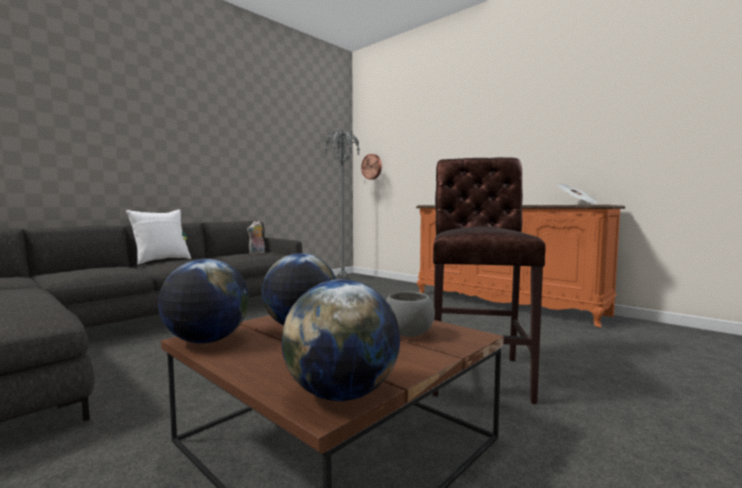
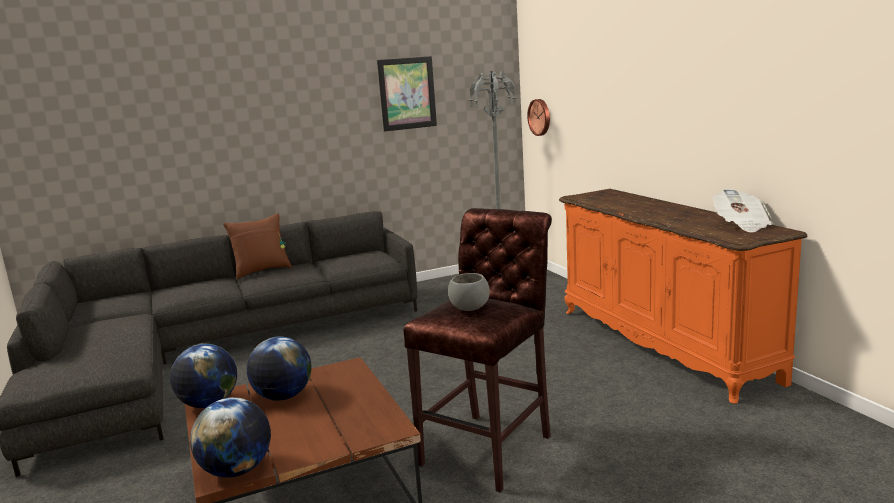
camera: 25 degrees right, 10 degrees up
white pillow [126,210,191,265] -> brown pillow [223,213,292,279]
plush toy [247,221,265,254] -> none
grey bowl [386,292,435,337] -> grey bowl moved to [448,273,490,311]
none -> picture [377,56,437,132]

